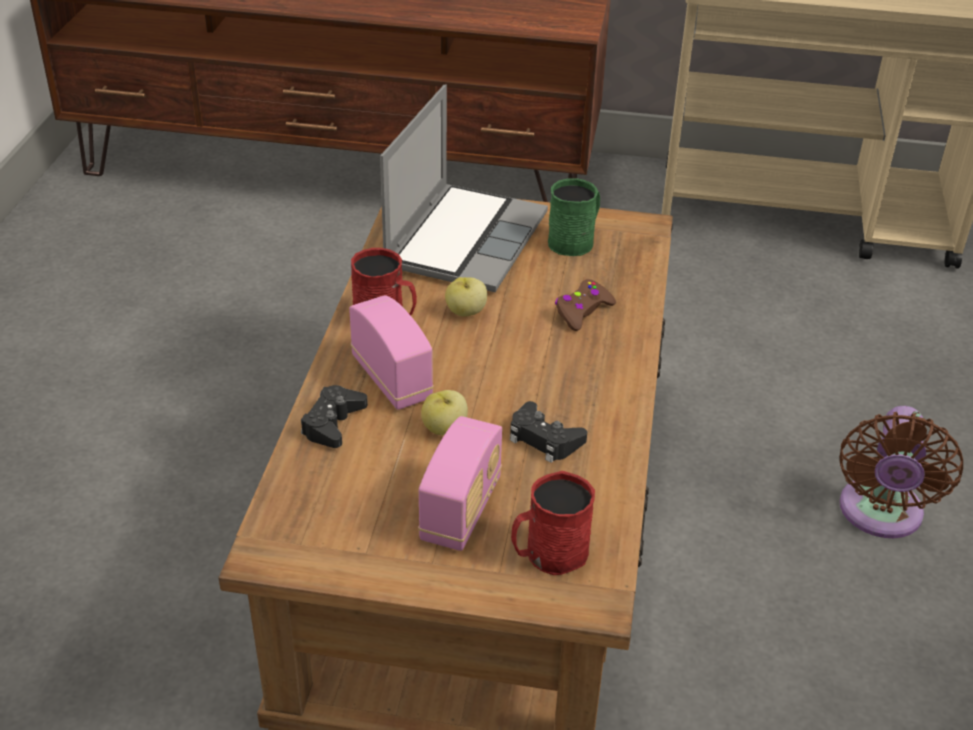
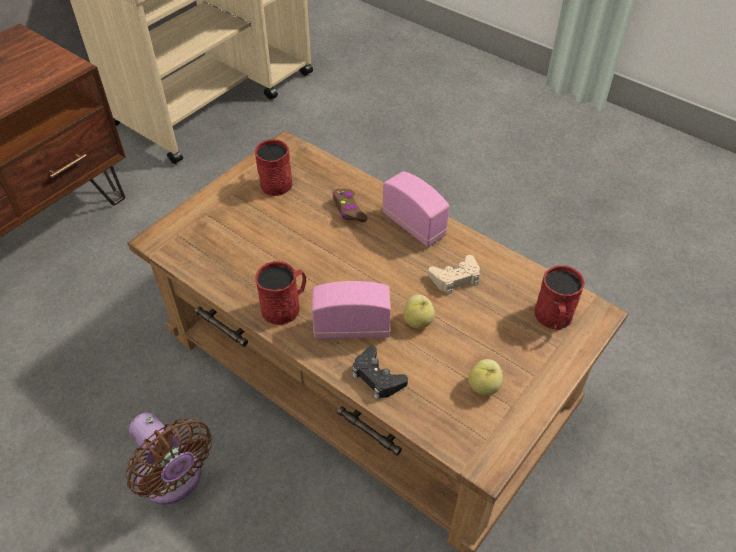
camera: 60 degrees left, 10 degrees up
laptop [380,84,548,292] -> none
radio [418,416,502,551] -> radio moved to [382,171,449,247]
apple [445,277,487,316] -> apple moved to [468,359,503,395]
black game controller [510,401,587,463] -> beige game controller [428,255,480,295]
green mug [548,178,600,256] -> red mug [255,139,293,196]
brown fan [840,406,963,538] -> brown fan moved to [126,413,212,504]

